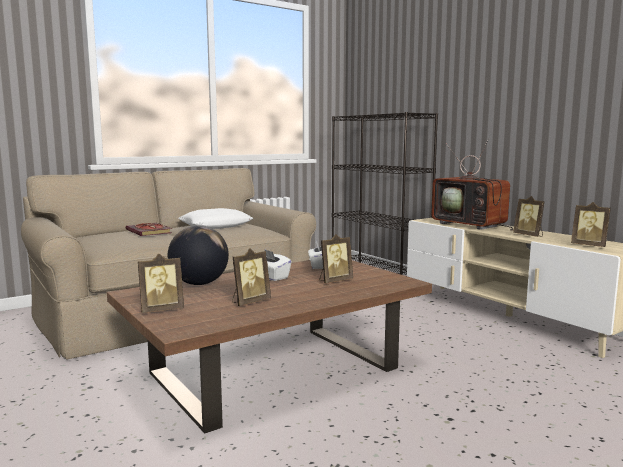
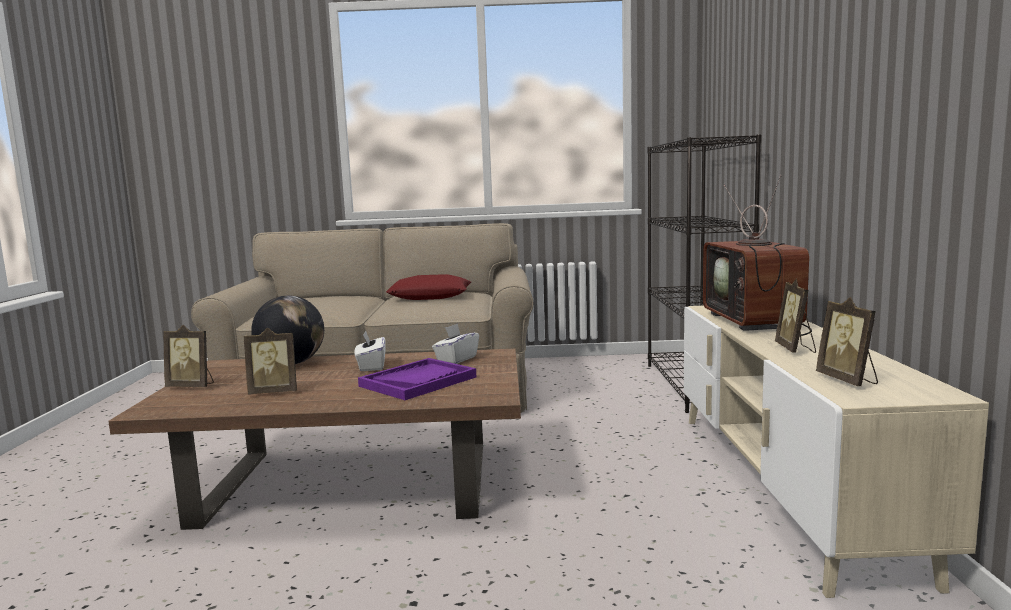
camera: 35 degrees right, 0 degrees up
book [126,223,172,236] -> none
white pillow [178,208,253,229] -> red pillow [386,274,471,300]
picture frame [320,234,353,283] -> purple tray [358,358,476,400]

